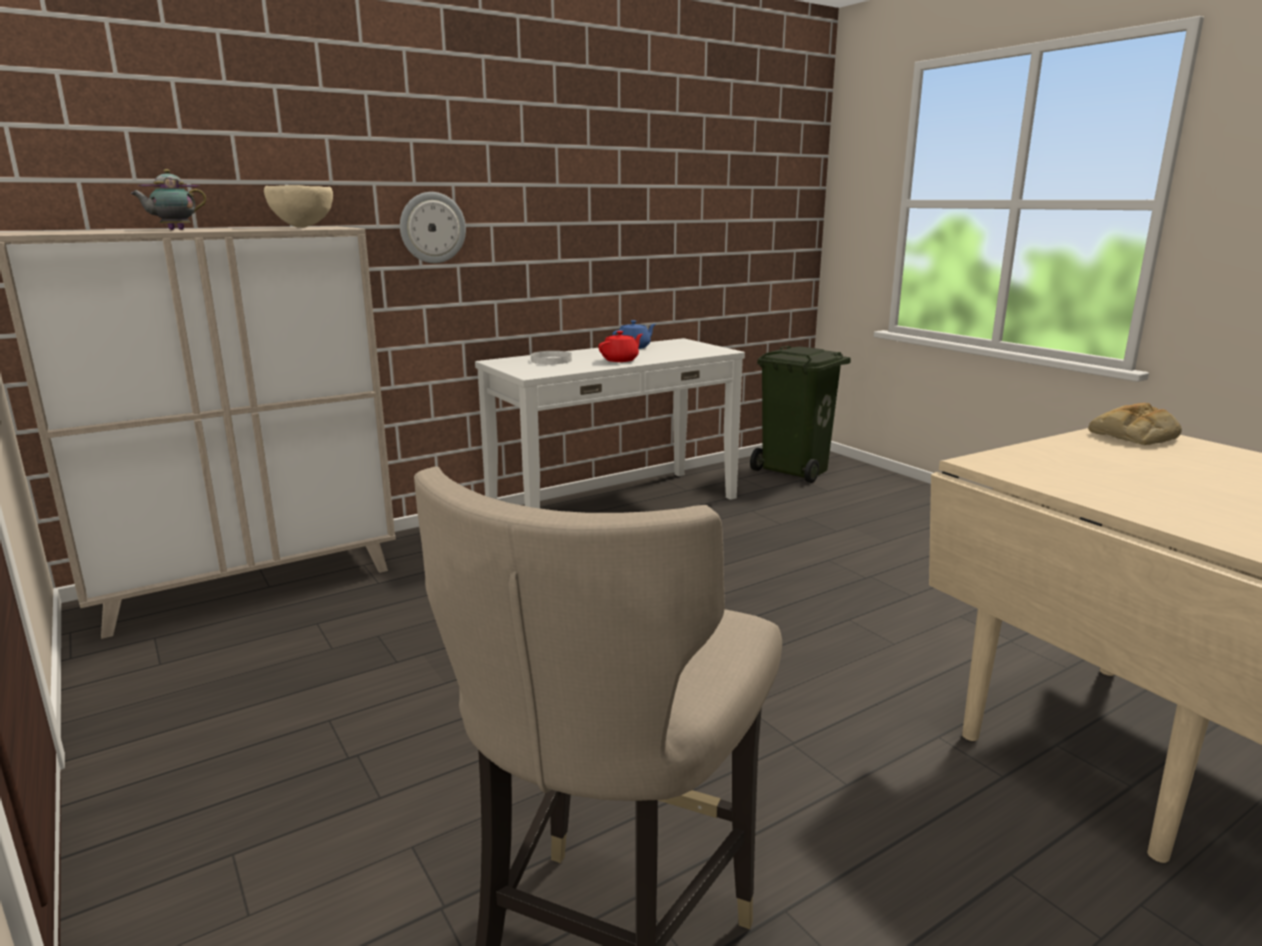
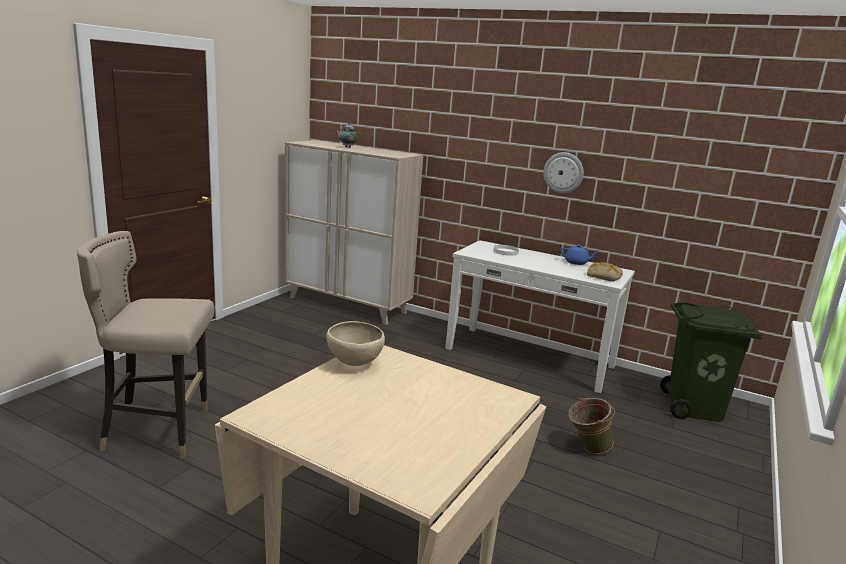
camera: 60 degrees right, 0 degrees up
beige bowl [264,185,333,228] -> beige bowl moved to [326,321,385,366]
wall clock [400,192,466,263] -> wall clock moved to [543,152,584,193]
red teapot [598,331,643,362] -> none
bread [1088,403,1182,445] -> bread moved to [587,262,623,282]
none -> green bucket [568,397,615,454]

